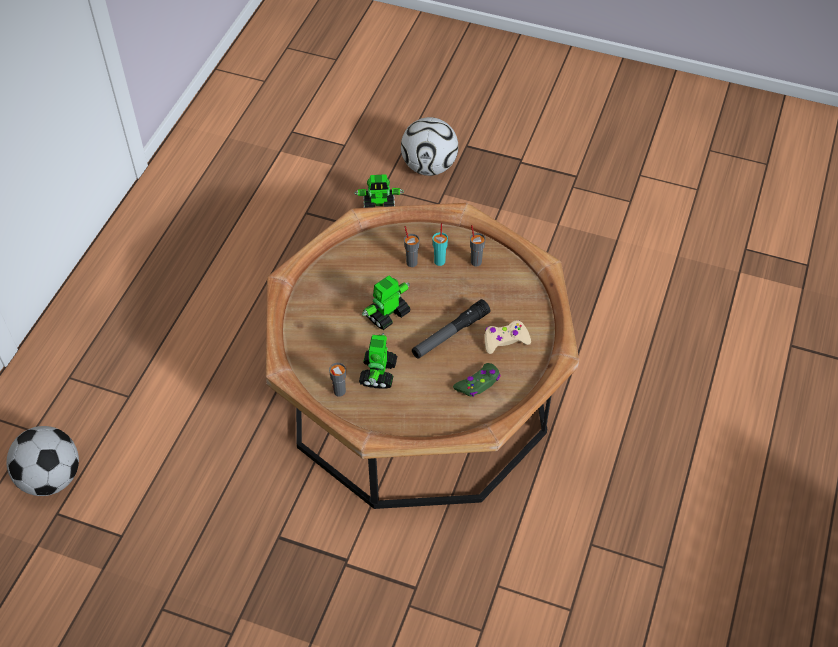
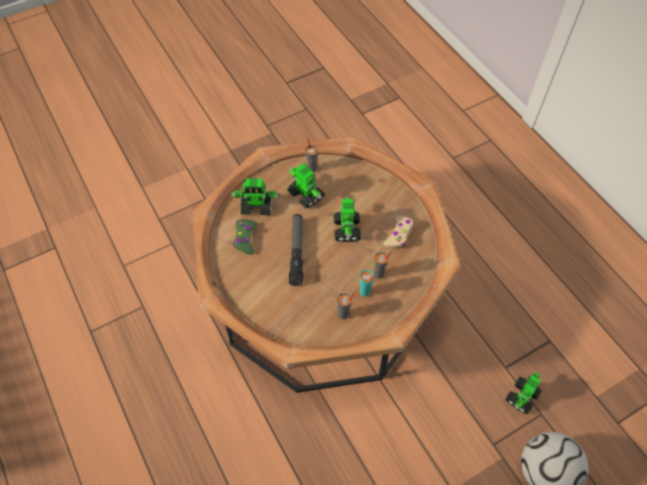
camera: 130 degrees right, 5 degrees up
football [6,426,79,496] -> none
beige game controller [484,320,531,354] -> beige game controller moved to [384,216,414,247]
none -> toy robot [230,178,280,215]

